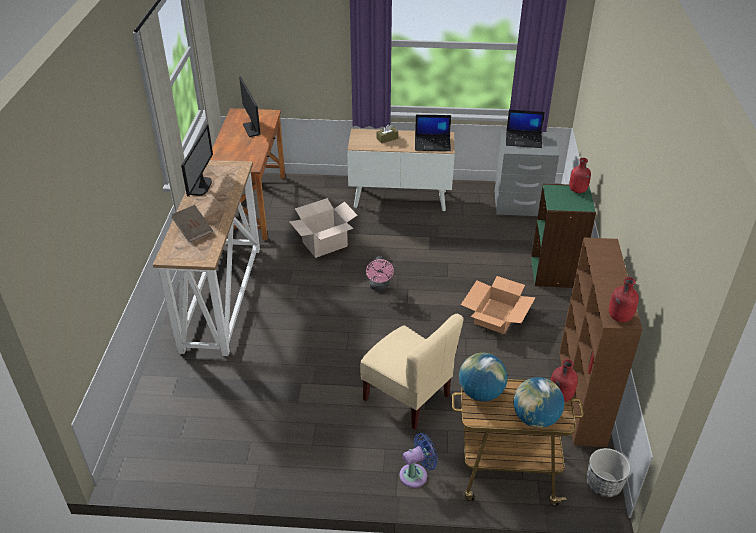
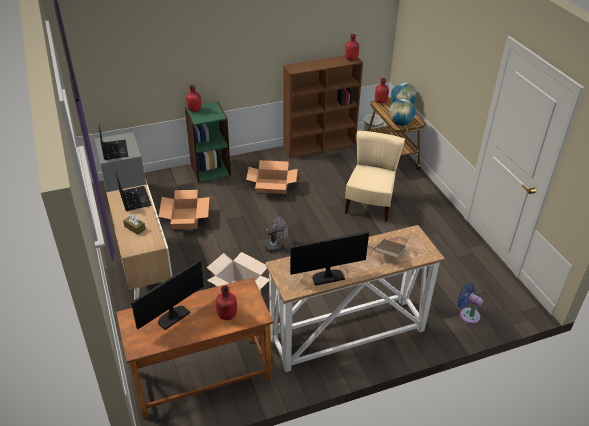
camera: 115 degrees left, 0 degrees up
pink fan [366,256,394,291] -> grey fan [265,217,288,253]
blue fan [400,433,438,488] -> blue fan moved to [457,283,483,324]
none -> cardboard box [159,190,209,229]
none -> red bottle [216,286,237,320]

